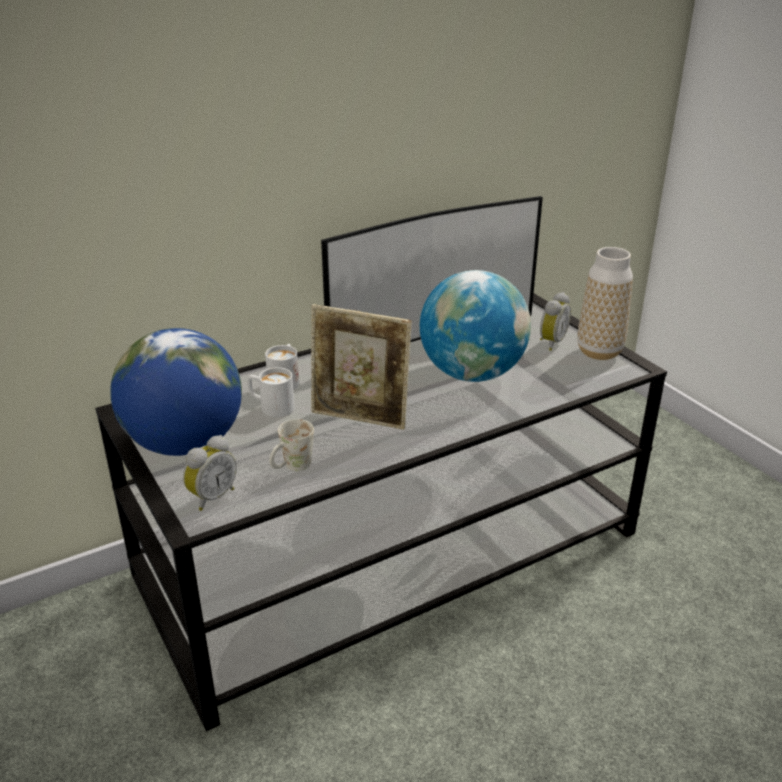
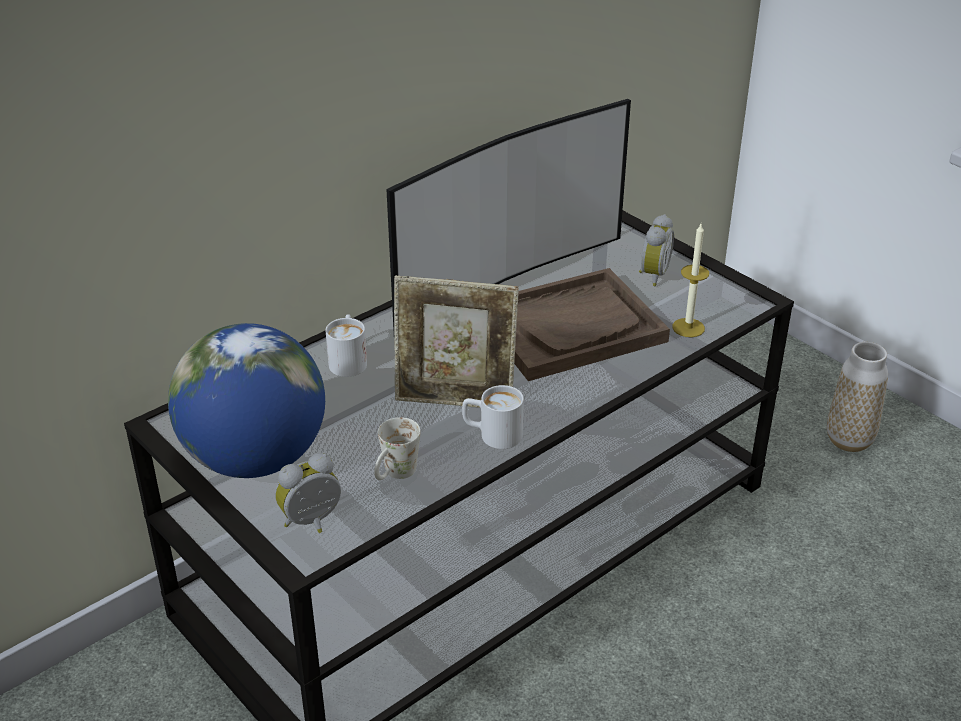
camera: 10 degrees left, 5 degrees up
alarm clock [183,435,237,511] -> alarm clock turned 150 degrees counterclockwise [275,453,341,533]
white mug [248,367,294,417] -> white mug moved to [462,385,524,449]
globe [420,270,531,382] -> brown tray [514,268,670,381]
vase [577,247,633,360] -> vase moved to [827,342,888,452]
none -> candle [672,224,709,337]

